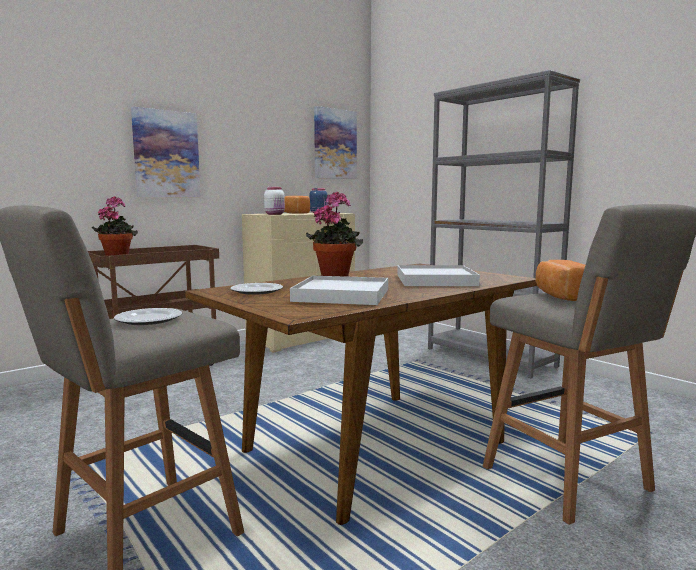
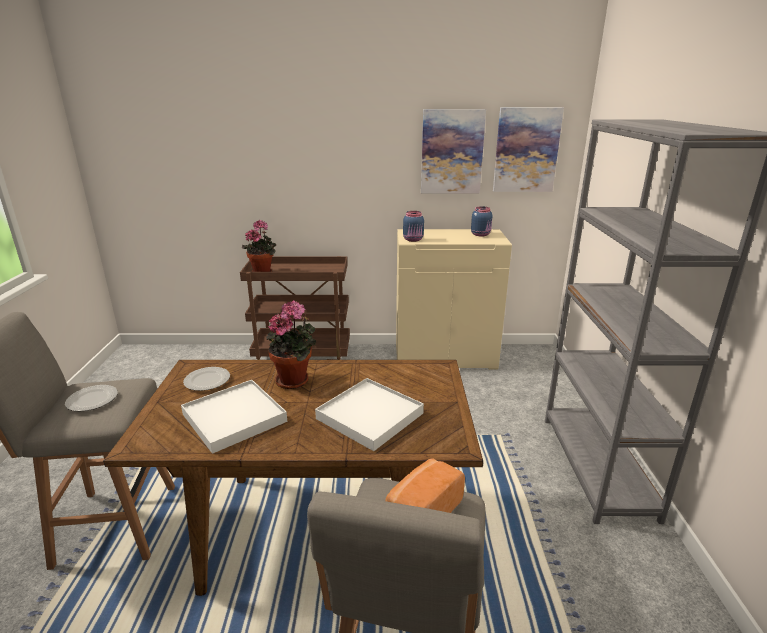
camera: 40 degrees right, 15 degrees up
picture [131,107,201,197] -> picture moved to [421,109,486,193]
white jar [264,187,285,215] -> blue jar [403,211,424,242]
bread [284,196,310,214] -> none

